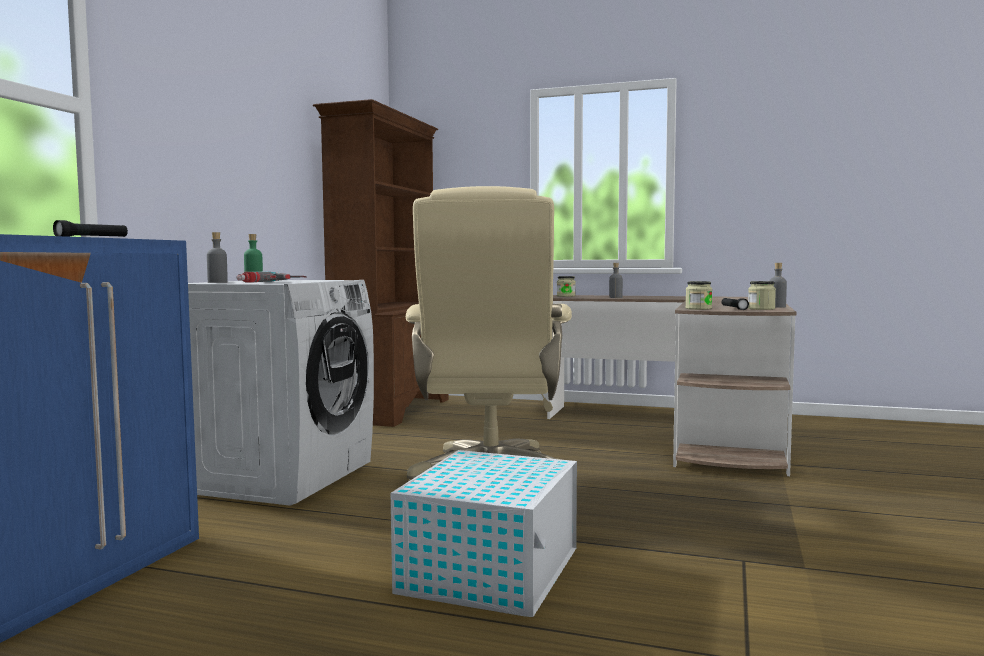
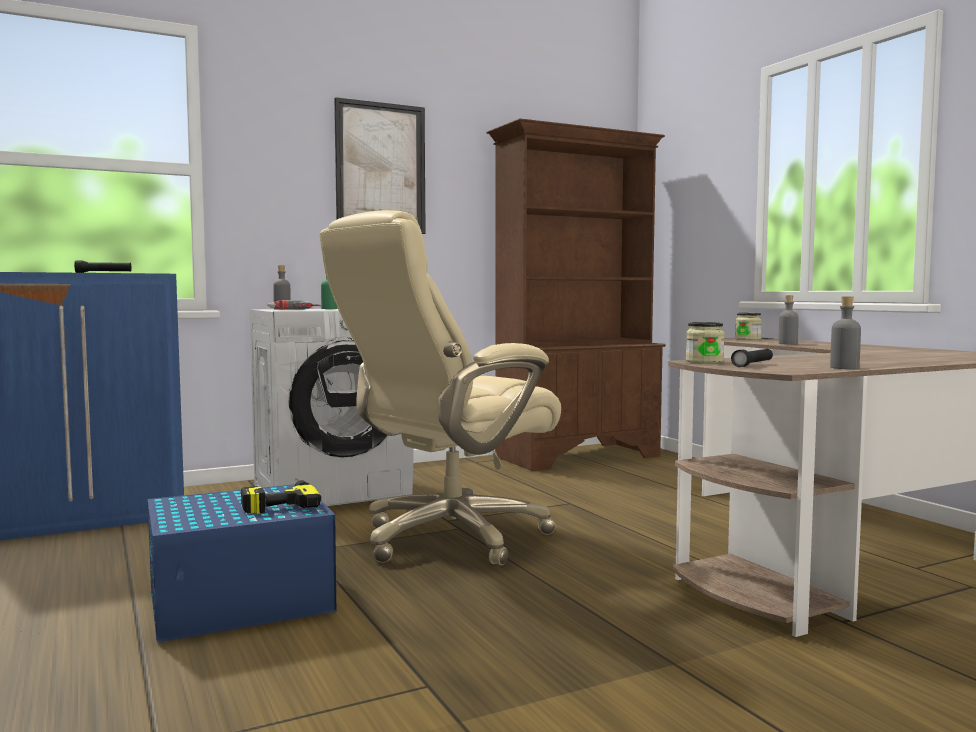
camera: 45 degrees right, 0 degrees up
white storage box [391,450,577,617] -> blue storage box [148,484,336,643]
jar [748,281,776,310] -> none
none -> power drill [241,478,321,514]
none -> picture [334,97,426,234]

